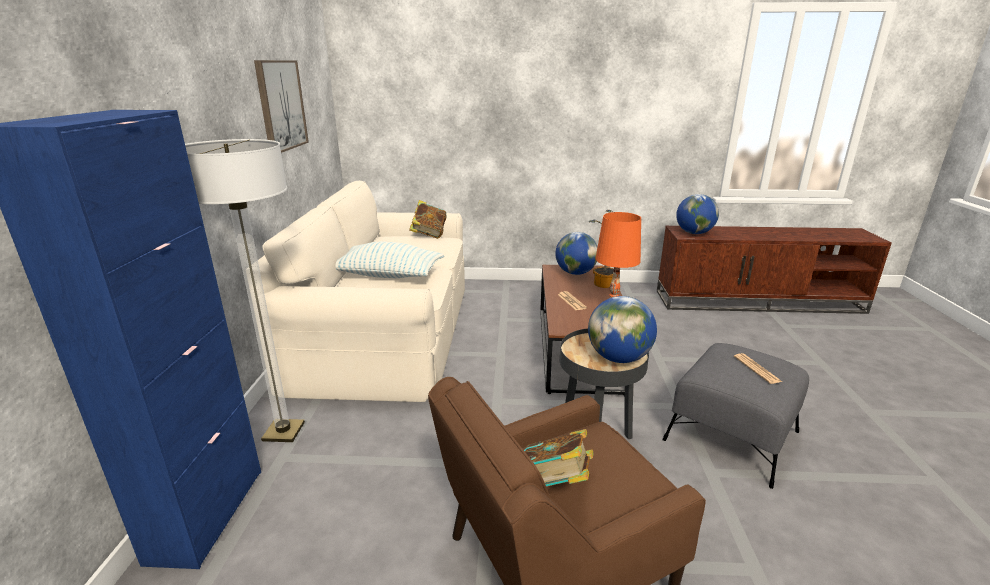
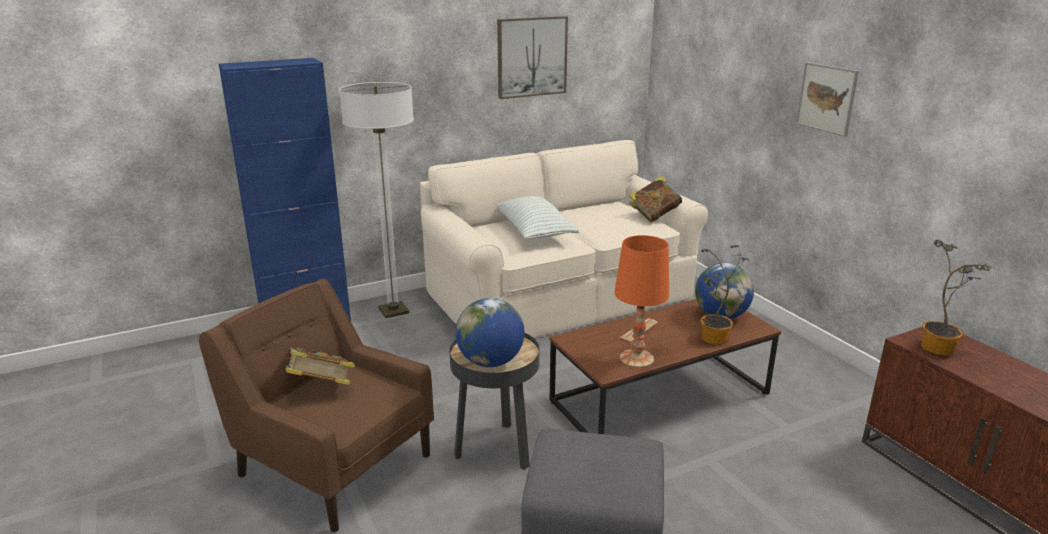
camera: 60 degrees right, 0 degrees up
globe [676,194,719,234] -> potted plant [921,240,992,356]
newspaper [734,353,782,384] -> none
none -> picture [796,62,859,137]

